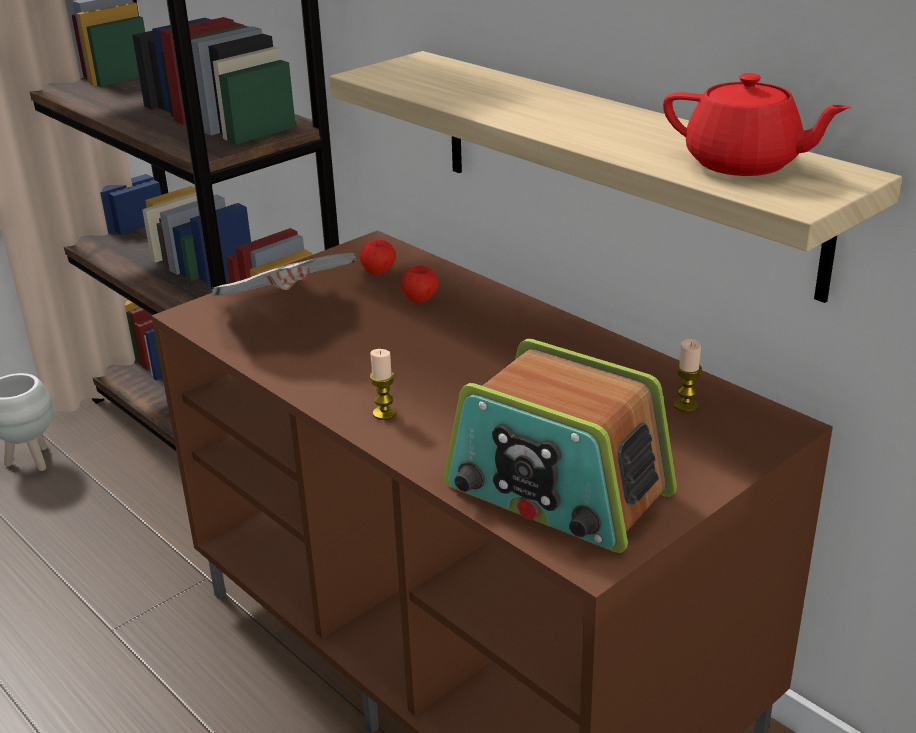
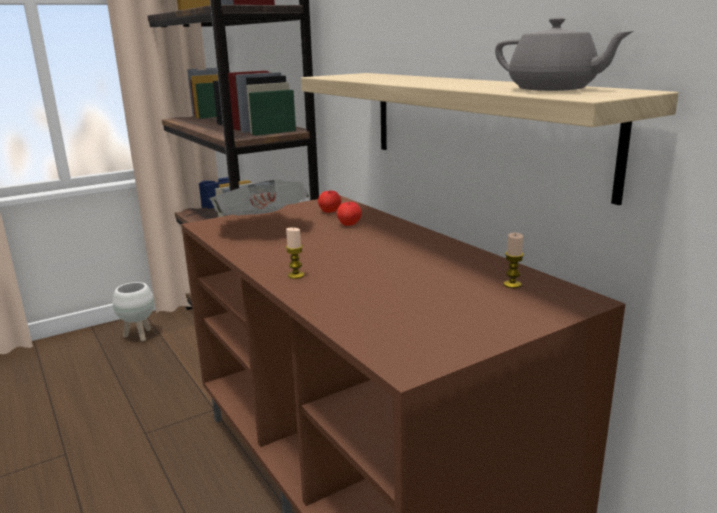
camera: 10 degrees right, 10 degrees down
radio [443,339,677,553] -> none
red teapot [663,73,851,176] -> grey teapot [495,17,634,91]

